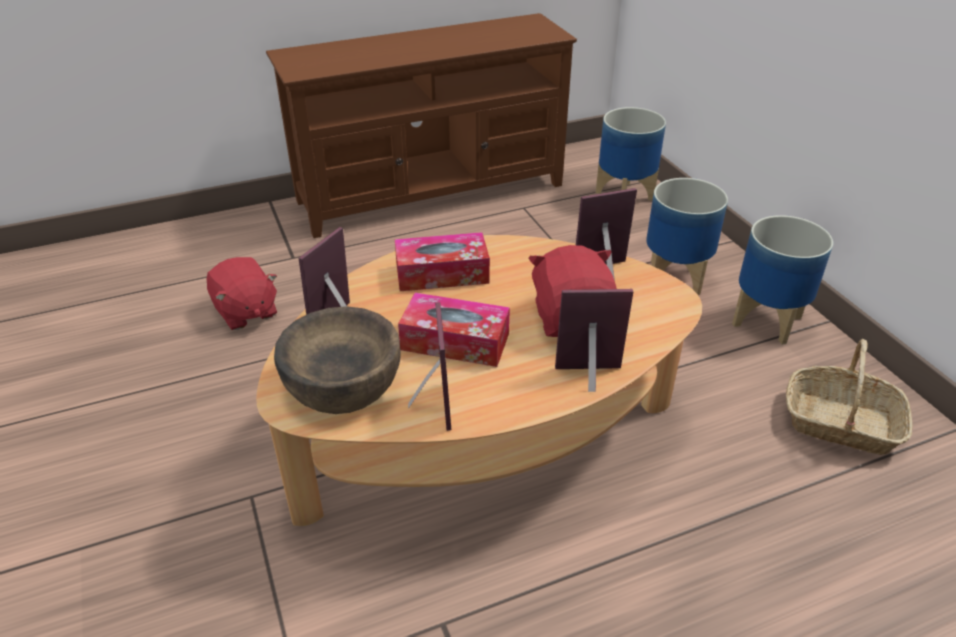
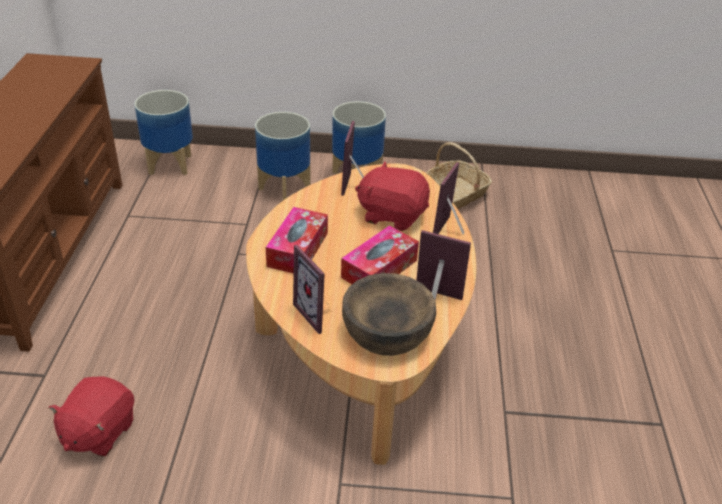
camera: 65 degrees left, 0 degrees up
red plush toy [207,257,277,330] -> red plush toy turned 120 degrees clockwise [48,376,134,456]

